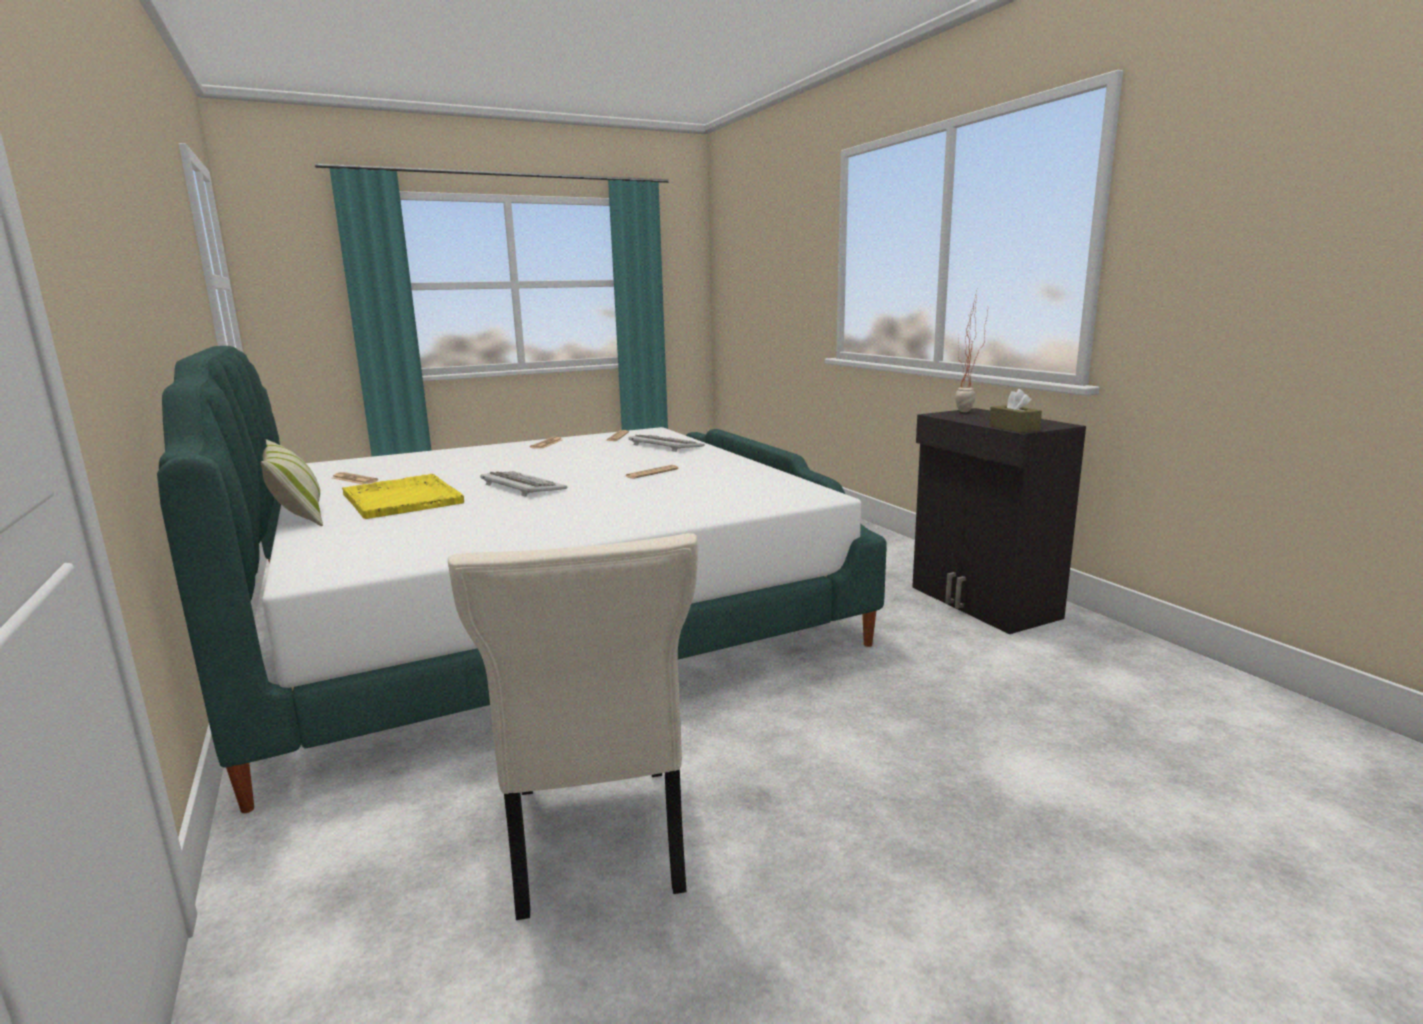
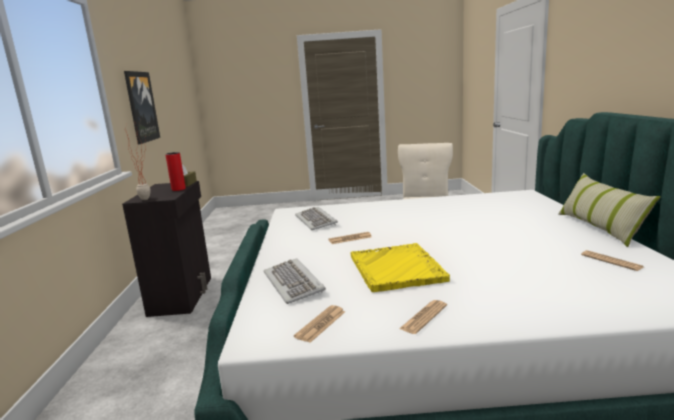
camera: 155 degrees left, 0 degrees up
yellow tray [342,474,464,519] -> yellow tray moved to [351,243,450,292]
keyboard [480,471,567,497] -> keyboard moved to [295,207,338,230]
none -> picture [124,71,160,144]
none -> red vase [165,152,186,191]

